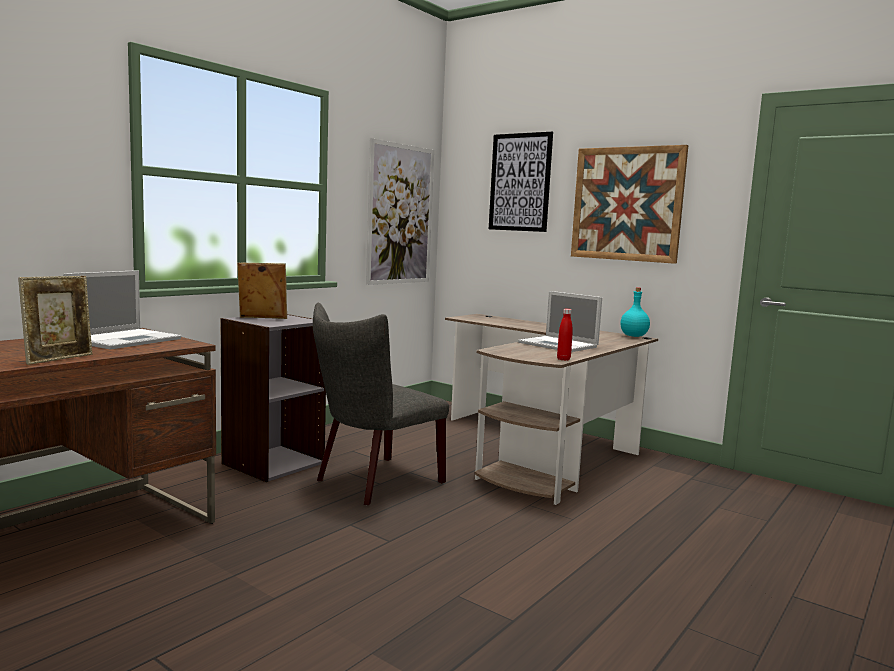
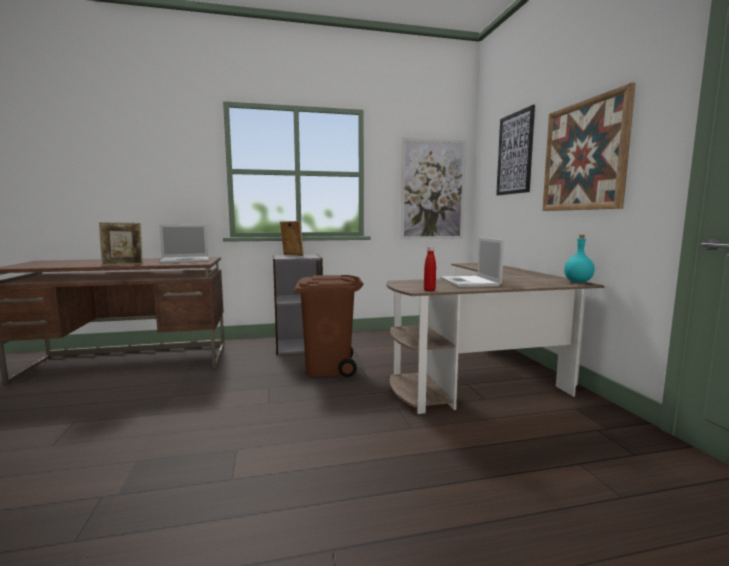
camera: 40 degrees right, 0 degrees up
grey chair [313,303,449,505] -> brown trash can [294,275,363,377]

